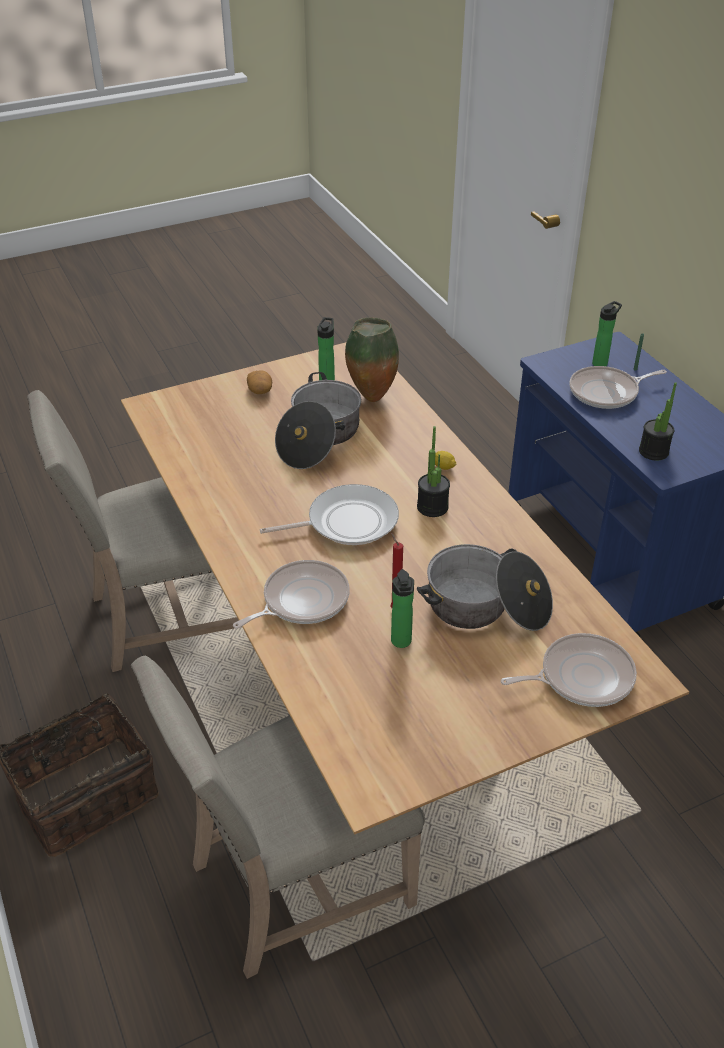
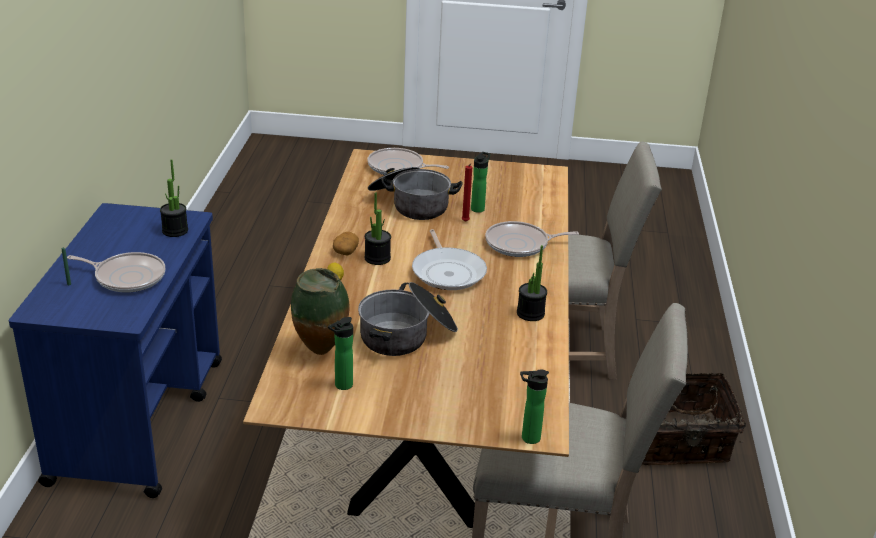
camera: 150 degrees left, 10 degrees down
potato [247,370,272,394] -> potato moved to [333,232,359,255]
frying pan [260,484,399,545] -> frying pan turned 120 degrees counterclockwise [412,229,487,290]
bottle [592,301,622,366] -> bottle moved to [520,369,549,444]
none -> potted plant [517,245,547,321]

